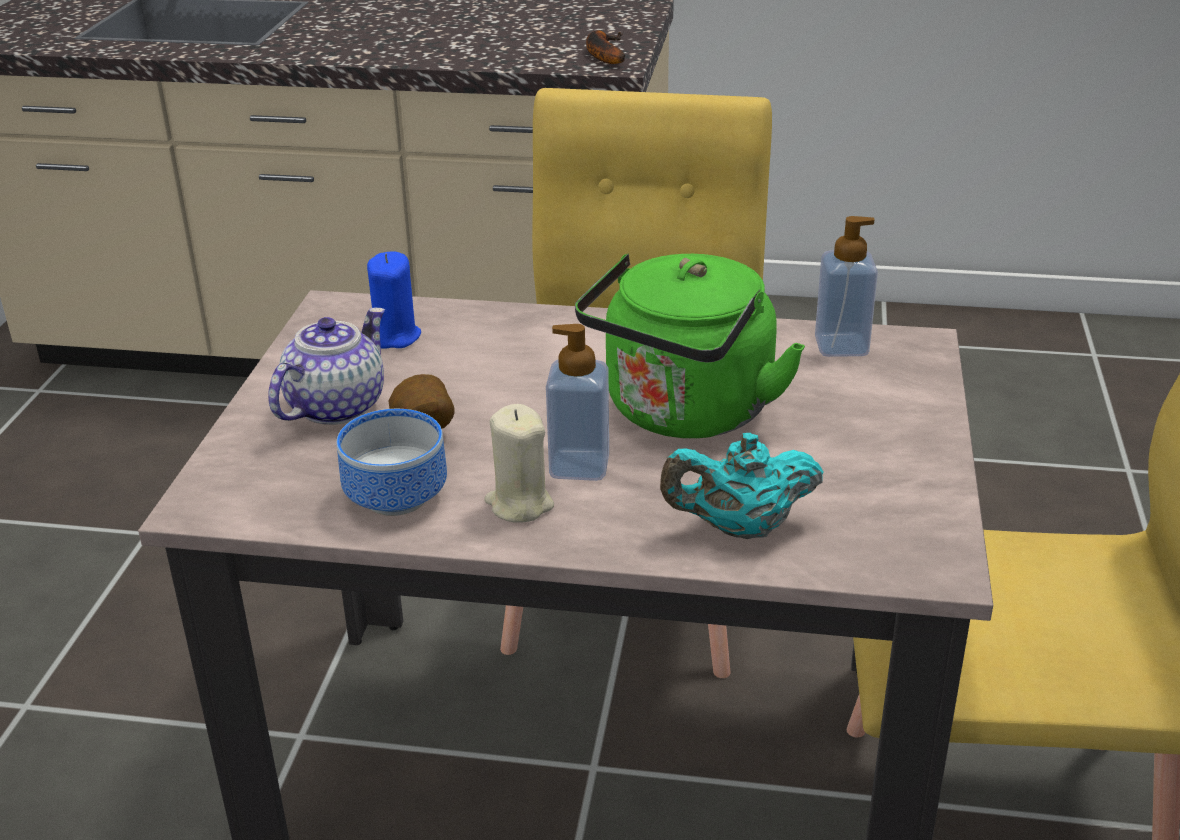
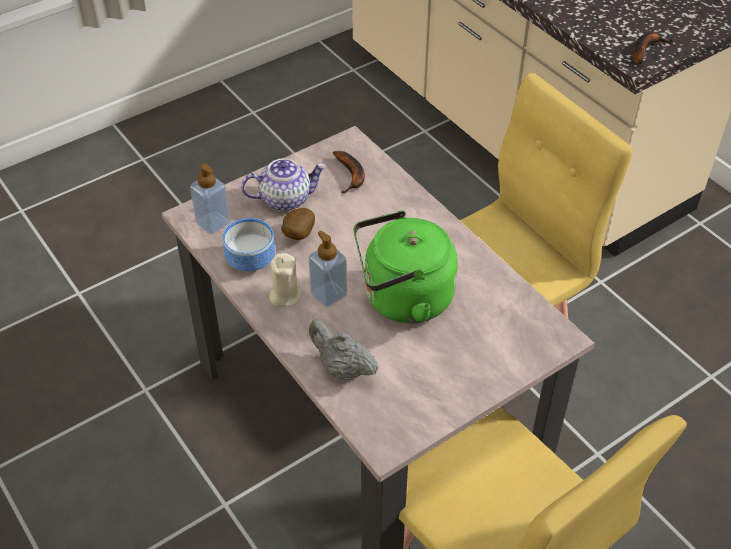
camera: 45 degrees right, 15 degrees up
blue candle [367,251,421,349] -> banana [333,151,365,193]
turquoise teapot [660,433,824,539] -> grey teapot [309,319,379,380]
soap dispenser [815,216,878,357] -> soap dispenser moved to [190,164,230,234]

